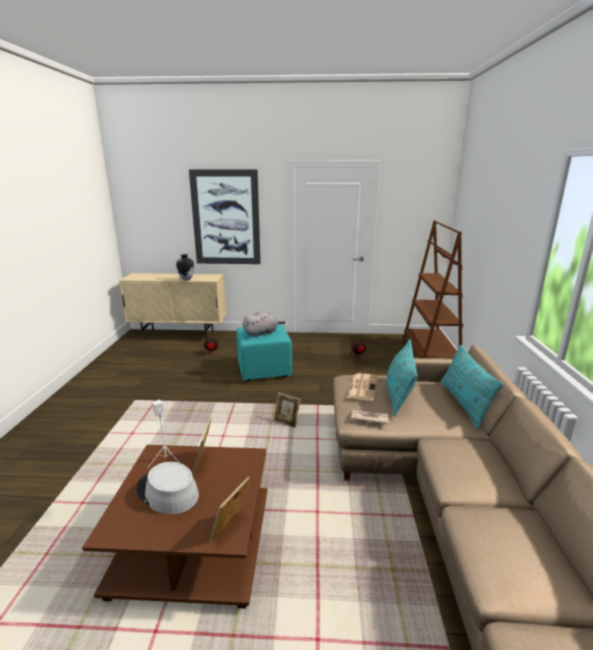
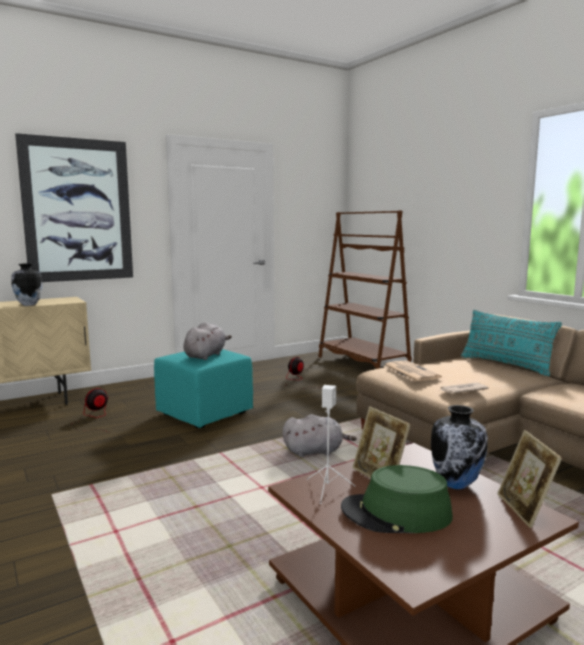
camera: 35 degrees left, 10 degrees down
grey hat [136,462,199,514] -> green hat [341,465,453,533]
picture frame [273,392,301,428] -> grey plush toy [282,414,357,457]
turquoise pillow [387,339,418,417] -> none
none -> vase [431,405,488,490]

